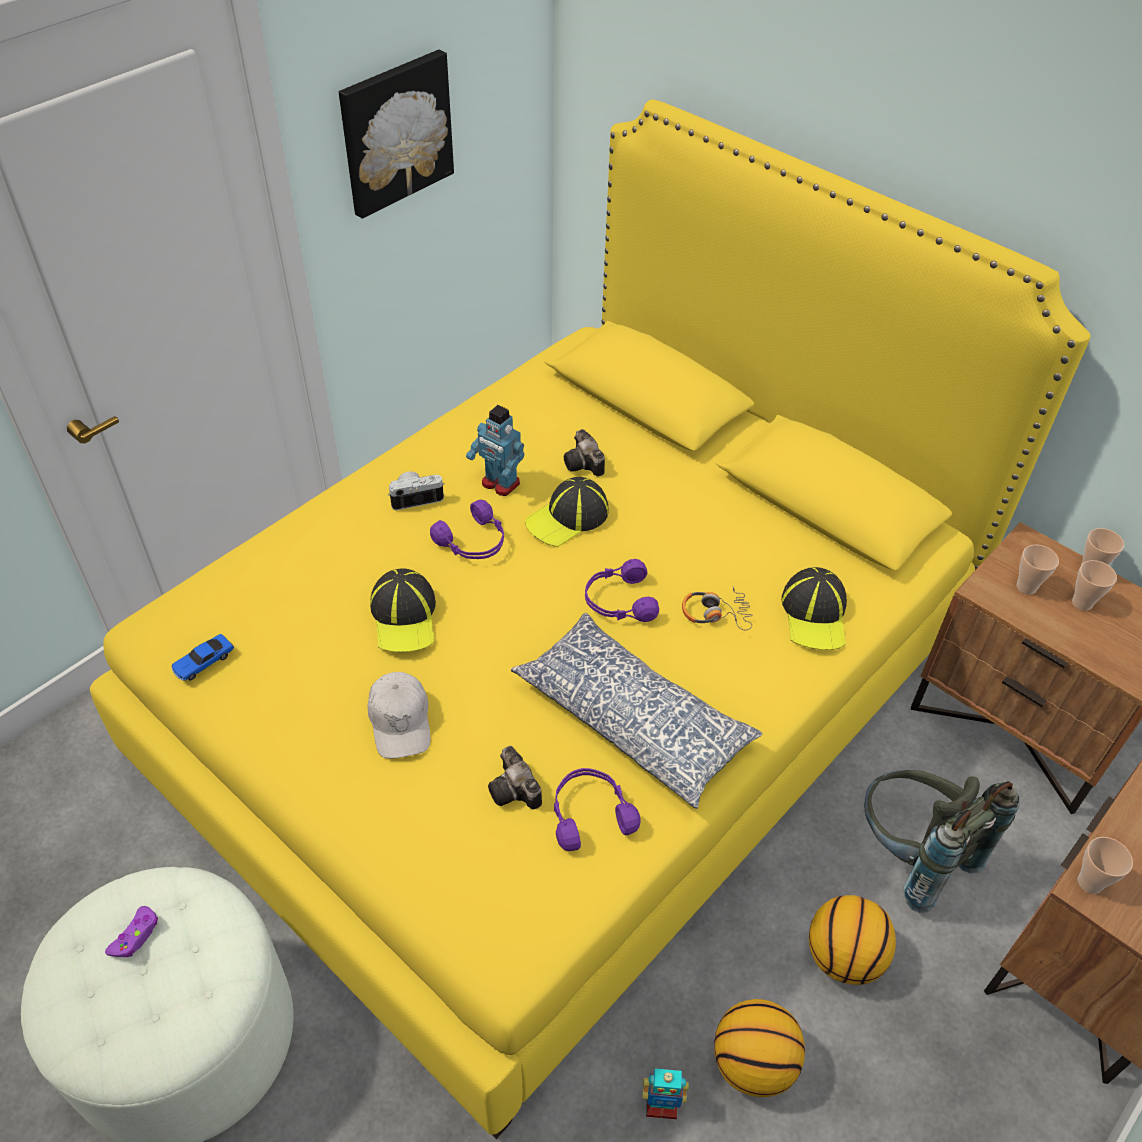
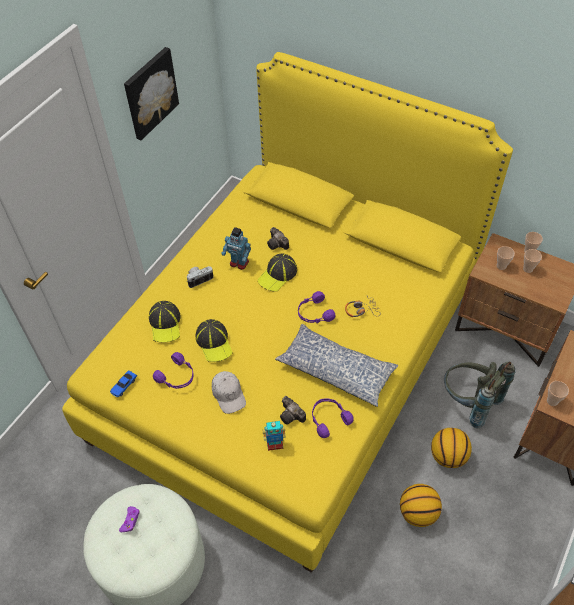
camera: 10 degrees left, 5 degrees up
purple headphones [430,500,504,559] -> purple headphones moved to [153,352,193,389]
toy robot [642,1068,689,1119] -> toy robot moved to [263,421,286,451]
cap [782,567,847,650] -> cap moved to [149,301,181,342]

